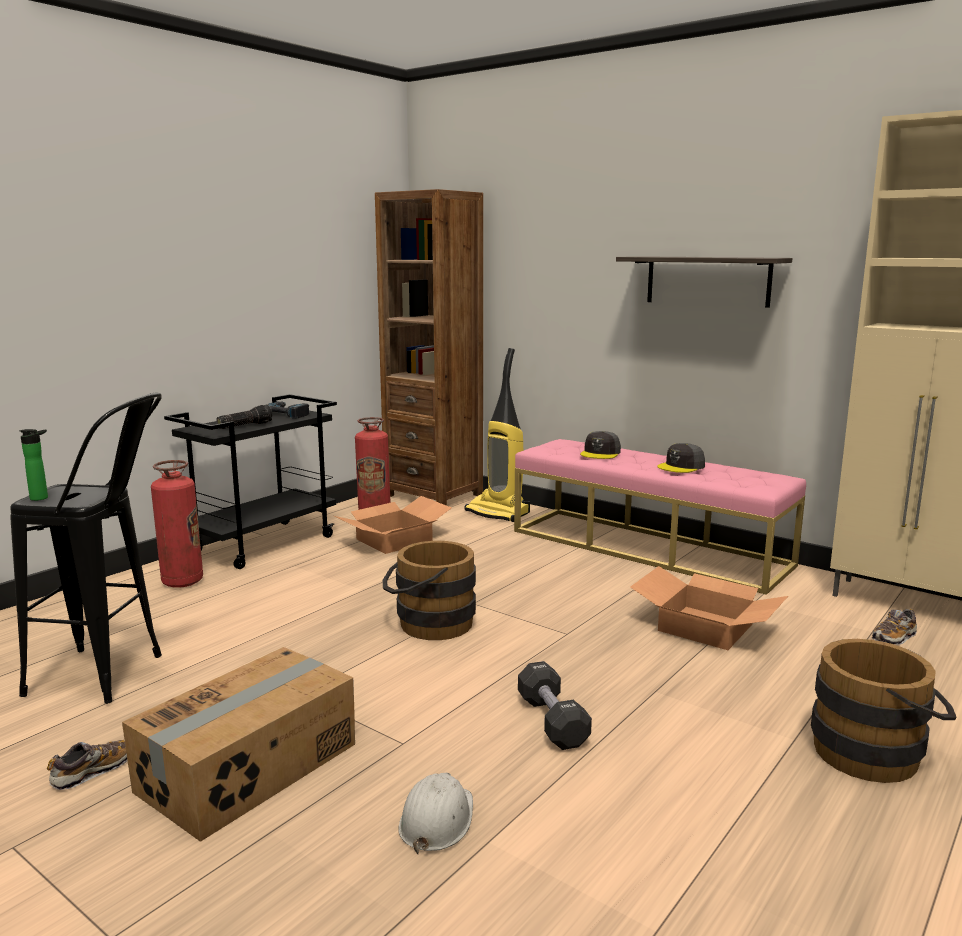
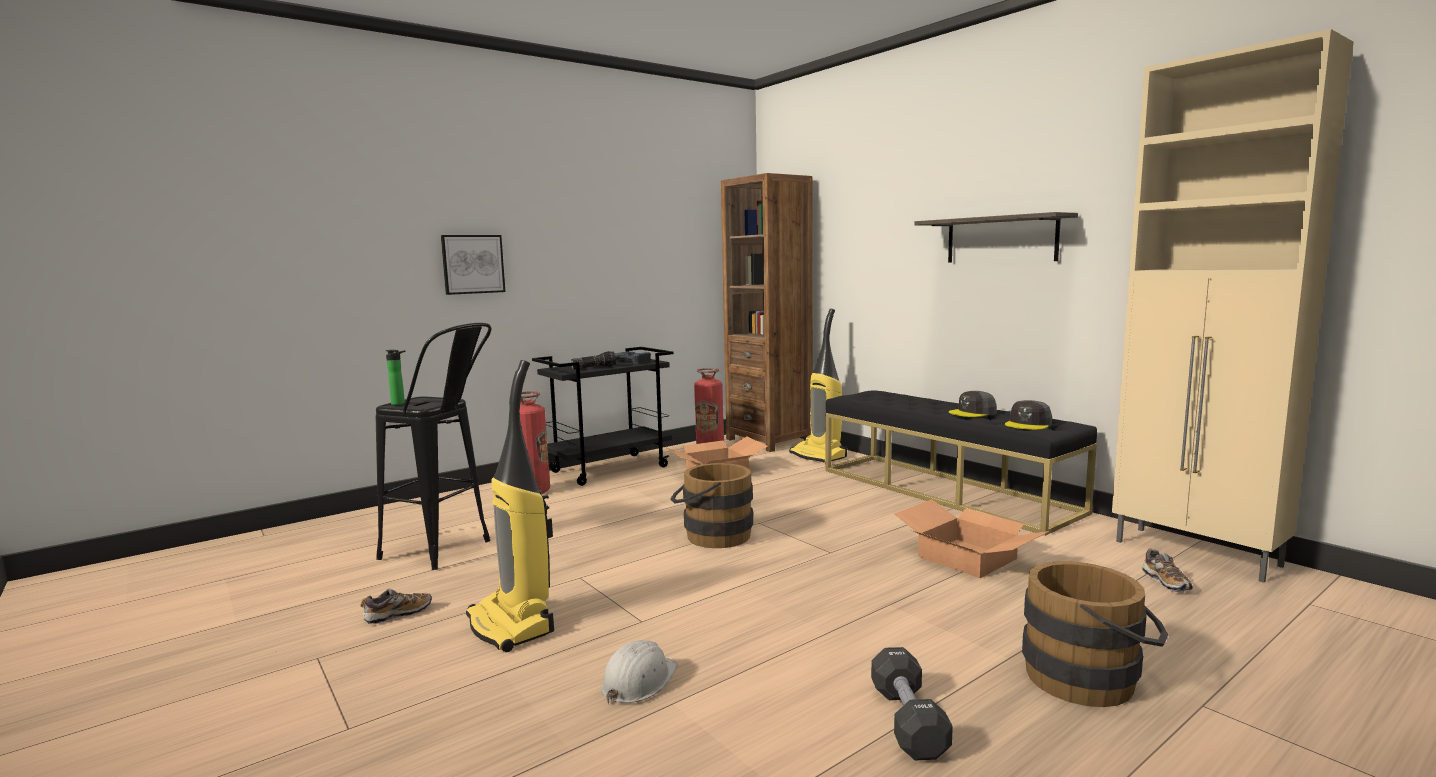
camera: 15 degrees right, 5 degrees down
cardboard box [122,647,355,842] -> vacuum cleaner [466,360,554,652]
pink bench [514,439,806,595] -> black bench [825,390,1097,536]
black dumbbell [518,661,592,750] -> black dumbbell moved to [871,647,953,760]
grey cap [580,431,621,459] -> grey cap moved to [1005,400,1052,430]
shoe [872,609,917,645] -> shoe turned 75 degrees counterclockwise [1142,548,1193,592]
none -> picture [441,235,505,295]

